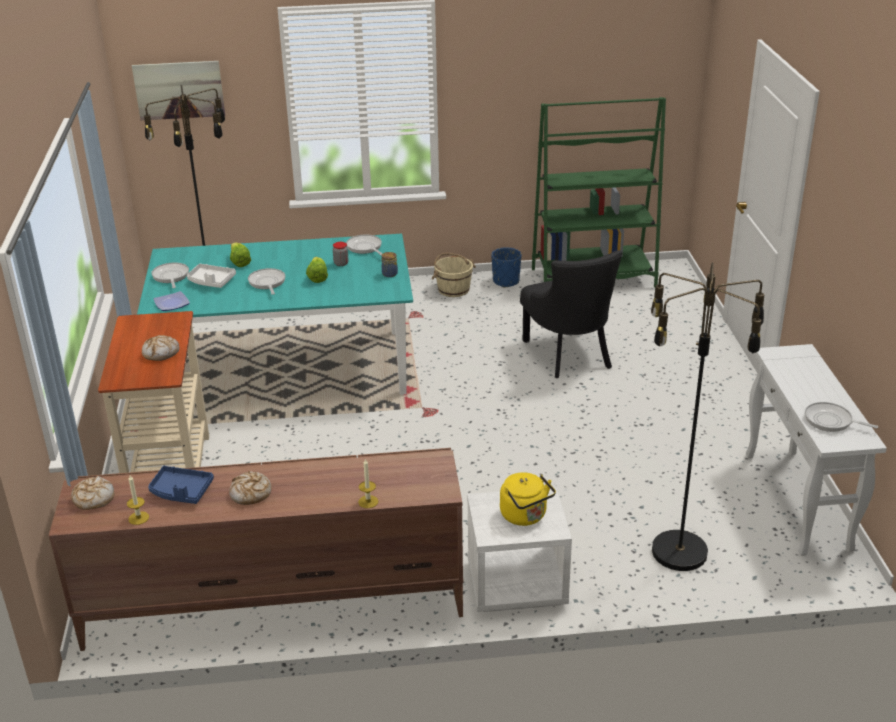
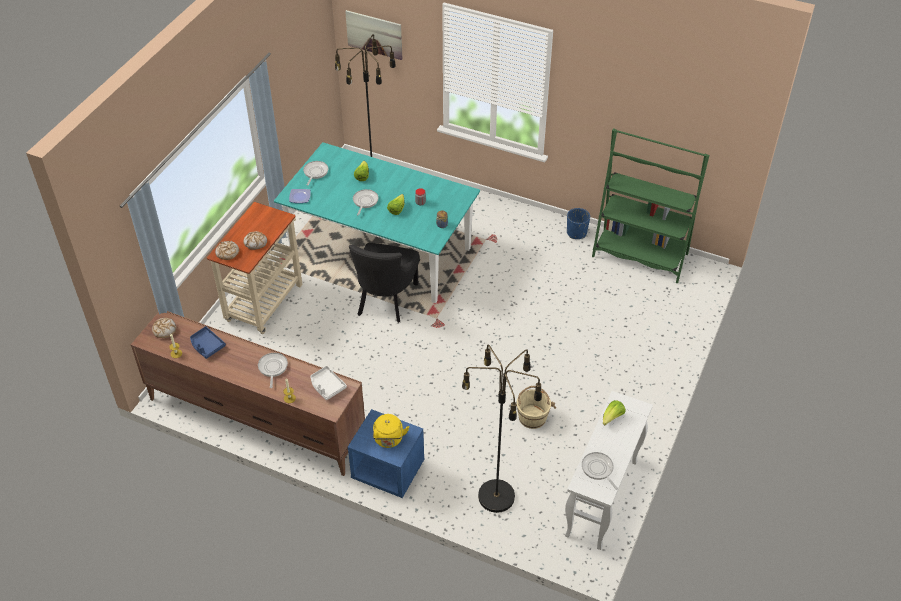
camera: 30 degrees right, 15 degrees up
white tray [187,264,236,288] -> white tray moved to [310,366,347,400]
bread [229,471,272,505] -> bread moved to [215,241,239,260]
frying pan [346,235,383,256] -> frying pan moved to [258,353,288,388]
beige bucket [432,253,476,297] -> beige bucket moved to [517,386,556,429]
white nightstand [467,487,572,612] -> blue nightstand [348,409,424,498]
black chair [520,250,622,378] -> black chair moved to [349,243,420,323]
none -> lettuce [603,400,626,425]

